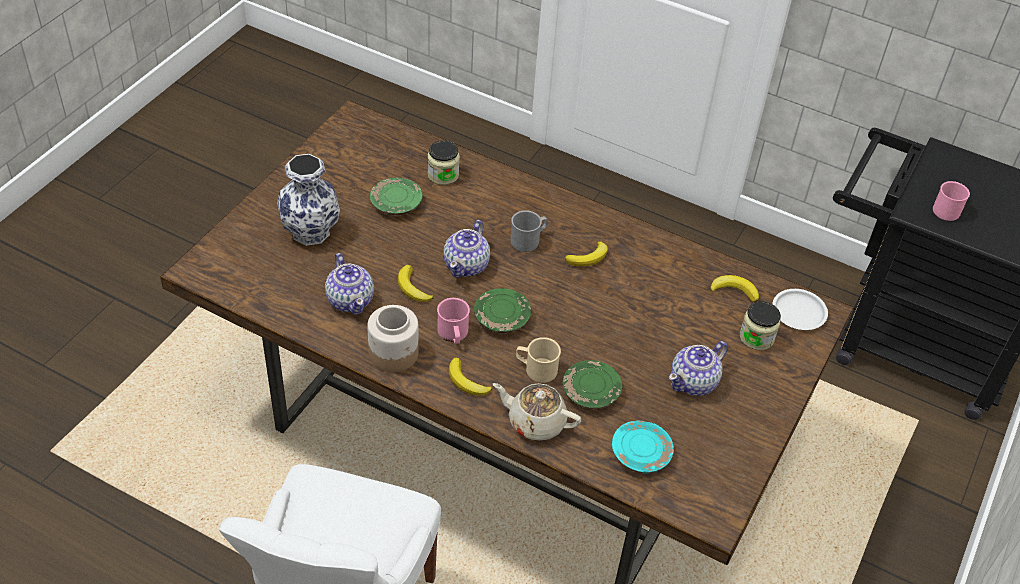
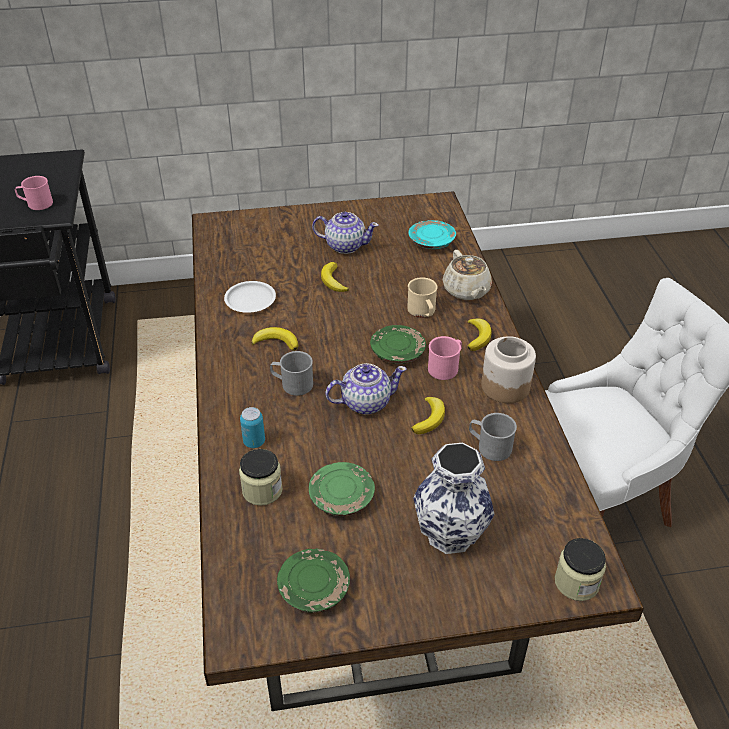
camera: 125 degrees left, 5 degrees down
teapot [325,253,374,315] -> grey mug [469,413,517,461]
green plate [562,360,622,409] -> green plate moved to [277,549,350,613]
banana [710,275,759,303] -> banana moved to [321,262,349,292]
jar [740,301,781,350] -> jar moved to [555,538,606,601]
white plate [772,289,828,330] -> white plate moved to [224,281,276,313]
none -> can [240,407,265,448]

